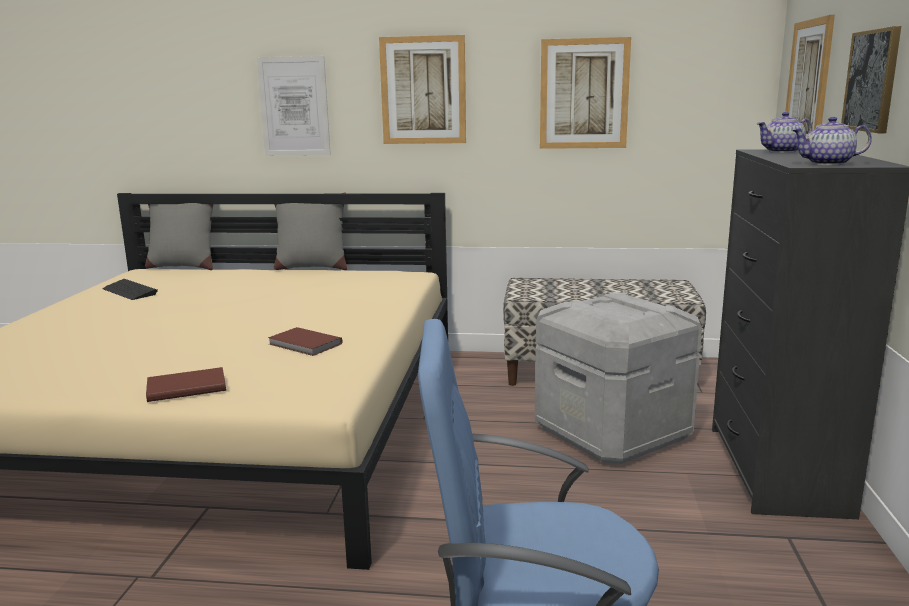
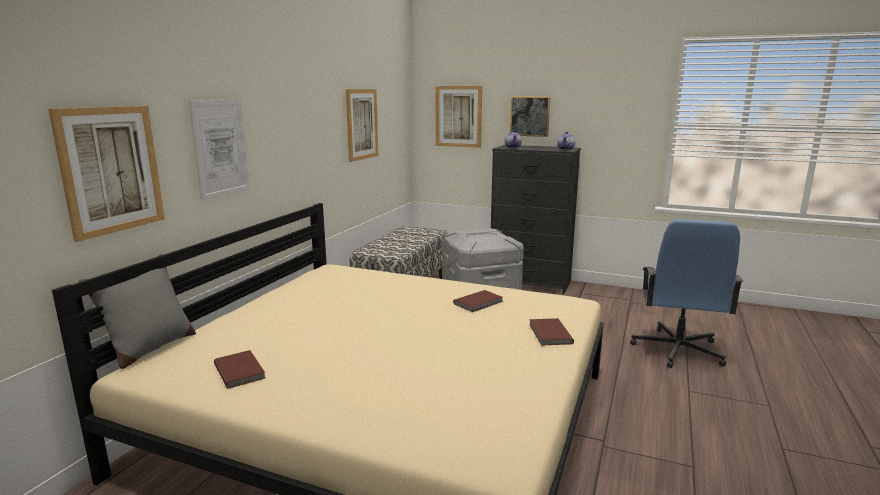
camera: 75 degrees left, 0 degrees up
keyboard [103,279,158,300] -> brown book [214,350,266,389]
grey pillow [274,192,347,270] -> none
picture [379,35,466,144] -> picture moved to [48,106,165,242]

